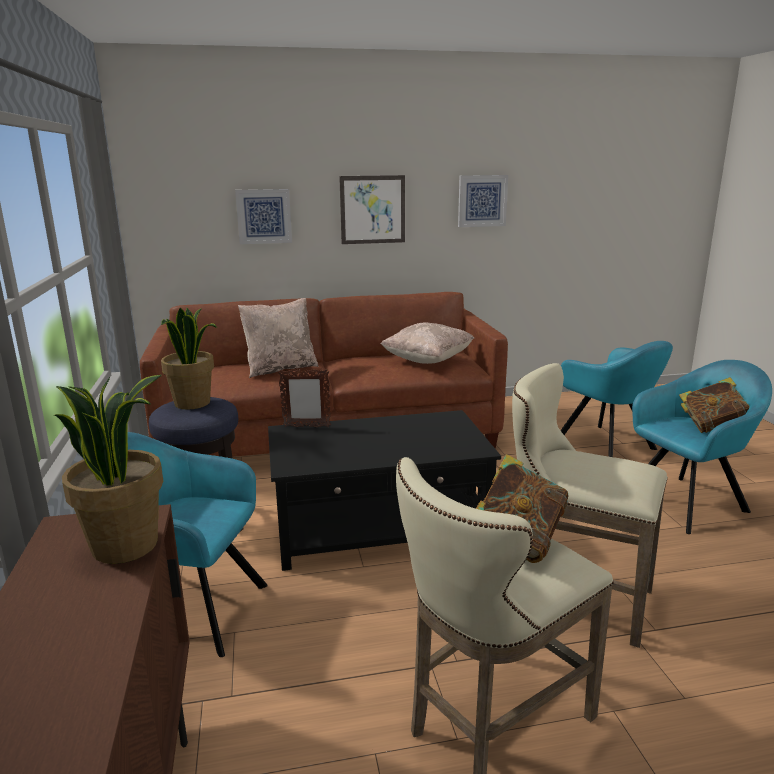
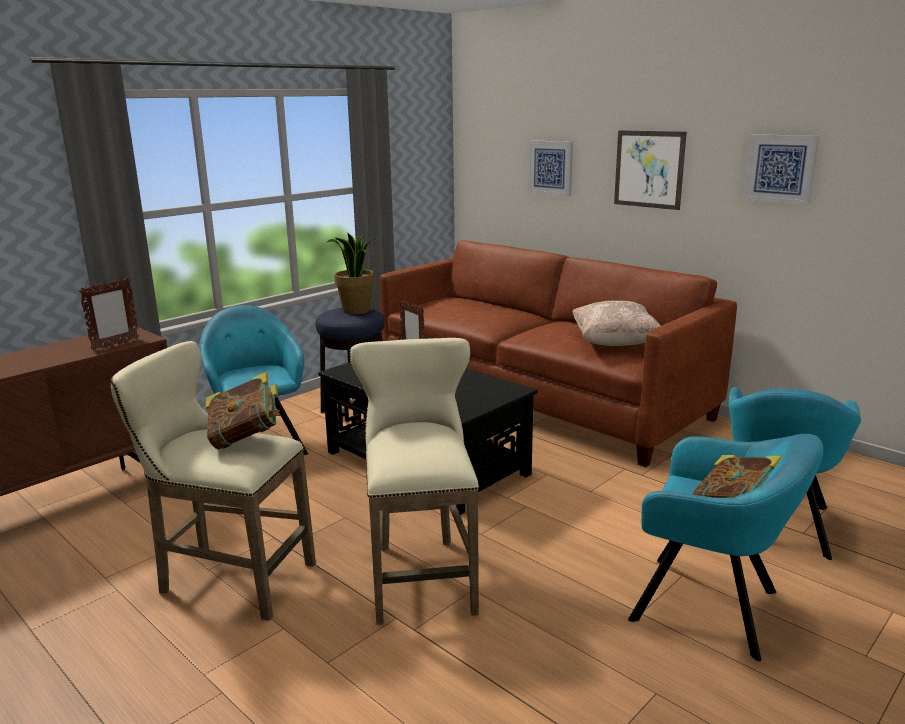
camera: 55 degrees right, 0 degrees up
potted plant [54,375,163,564] -> picture frame [79,277,139,351]
beige pillow [238,298,319,378] -> none

